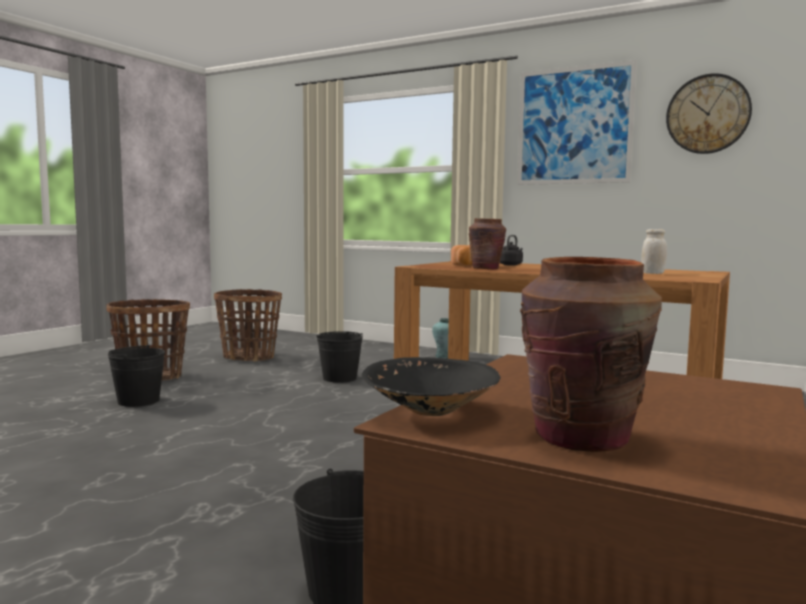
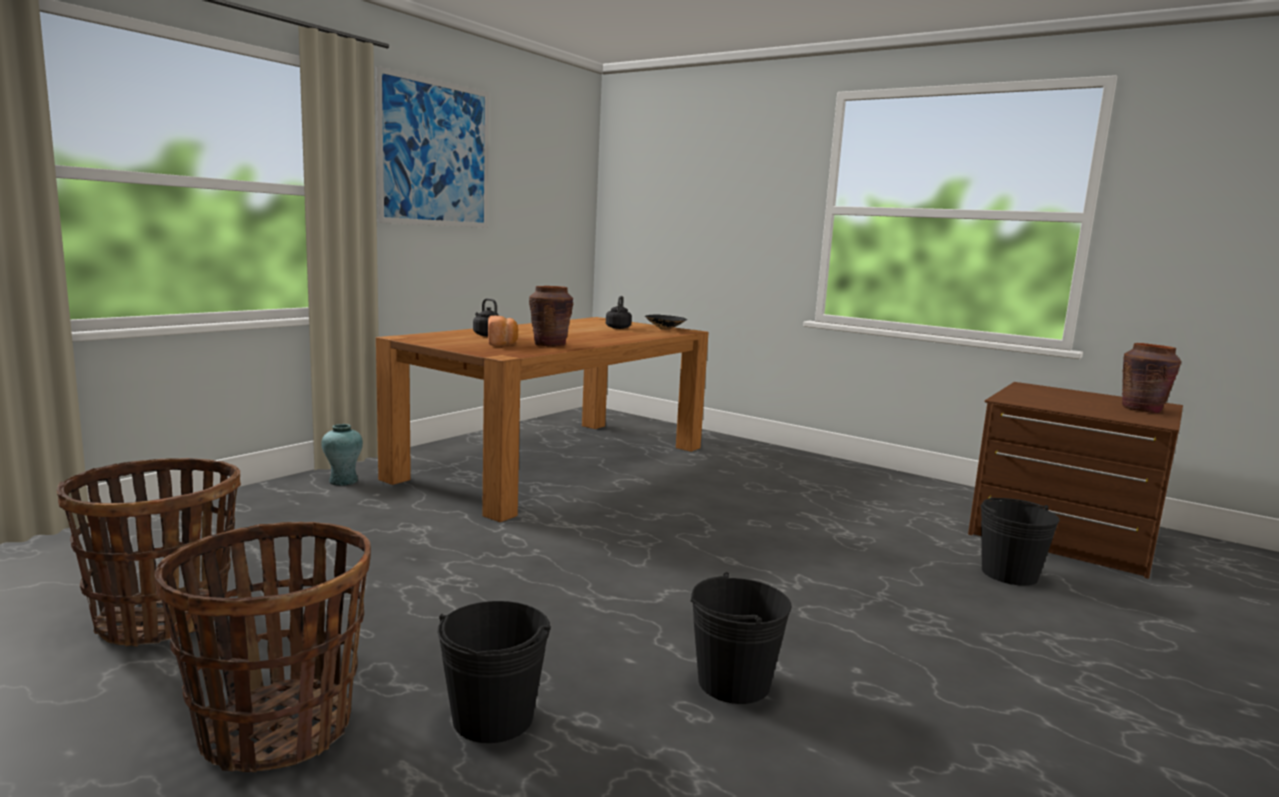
camera: 85 degrees left, 5 degrees up
black bucket [316,331,363,383] -> black bucket moved to [691,572,792,704]
black bowl [361,357,500,416] -> black bowl moved to [645,315,687,330]
white jar [641,229,667,274] -> black kettle [606,296,632,329]
wall clock [666,73,752,154] -> none

